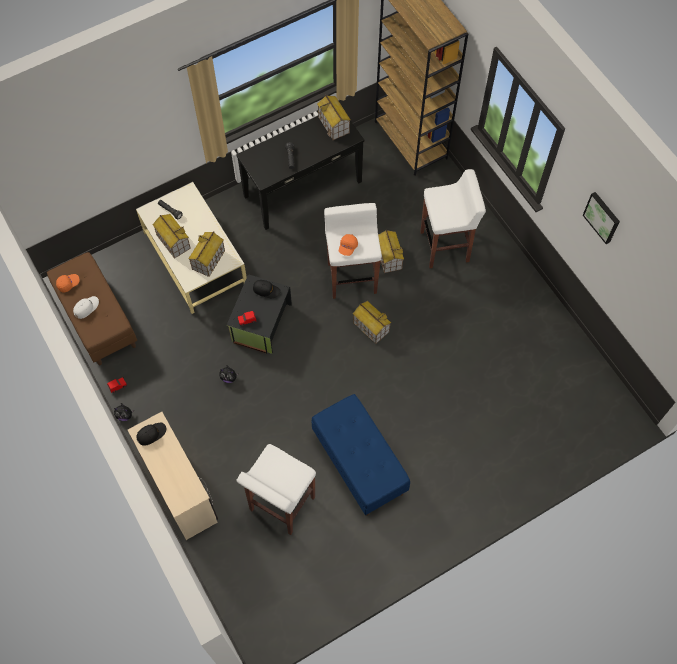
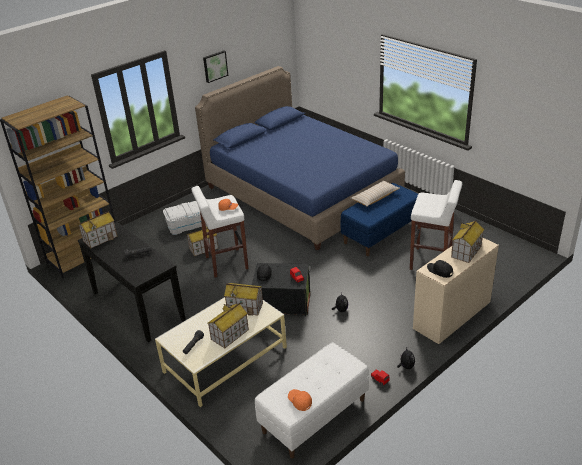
camera: 100 degrees left, 30 degrees down
brown bench [47,252,137,365] -> white bench [255,342,369,459]
white cap [73,296,99,319] -> none
toy house [353,301,391,344] -> toy house moved to [451,220,485,263]
white stool [420,169,486,268] -> white storage box [163,201,202,235]
none -> blue bed [195,66,405,250]
none -> beige pillow [350,181,400,206]

